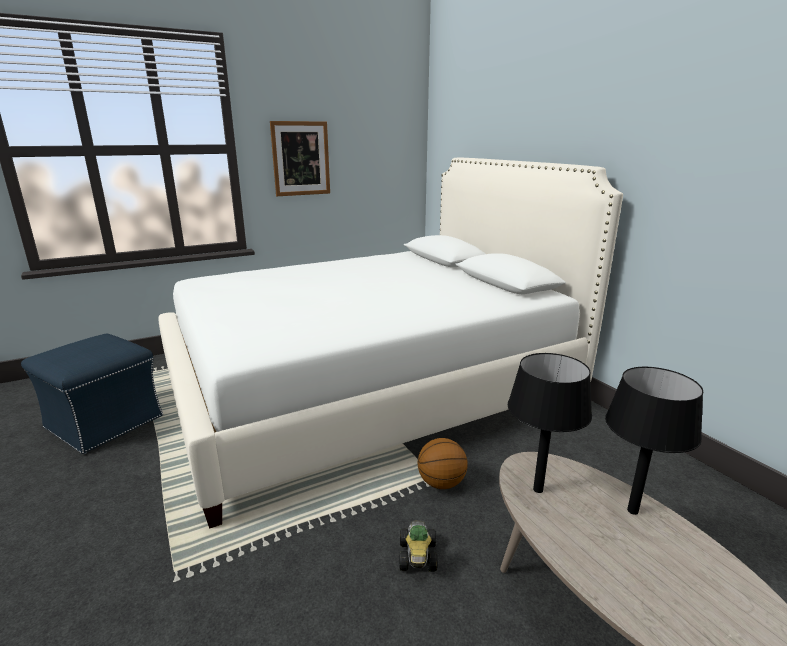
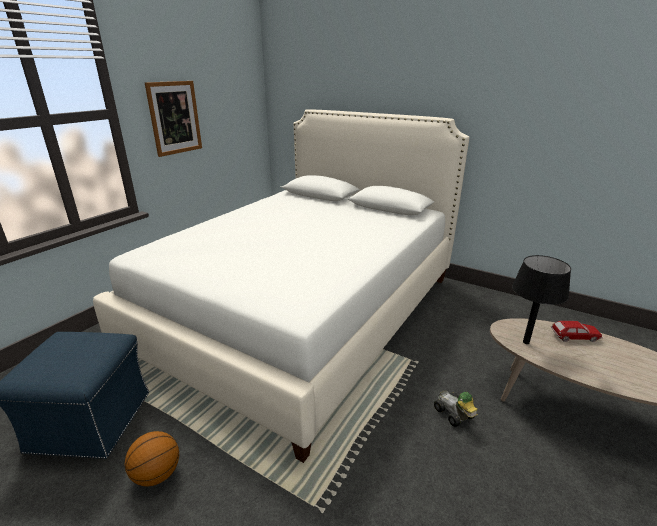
camera: 30 degrees left, 5 degrees up
basketball [417,438,468,489] -> basketball moved to [125,431,179,486]
black table lamp [605,367,703,515] -> toy car [551,321,603,342]

